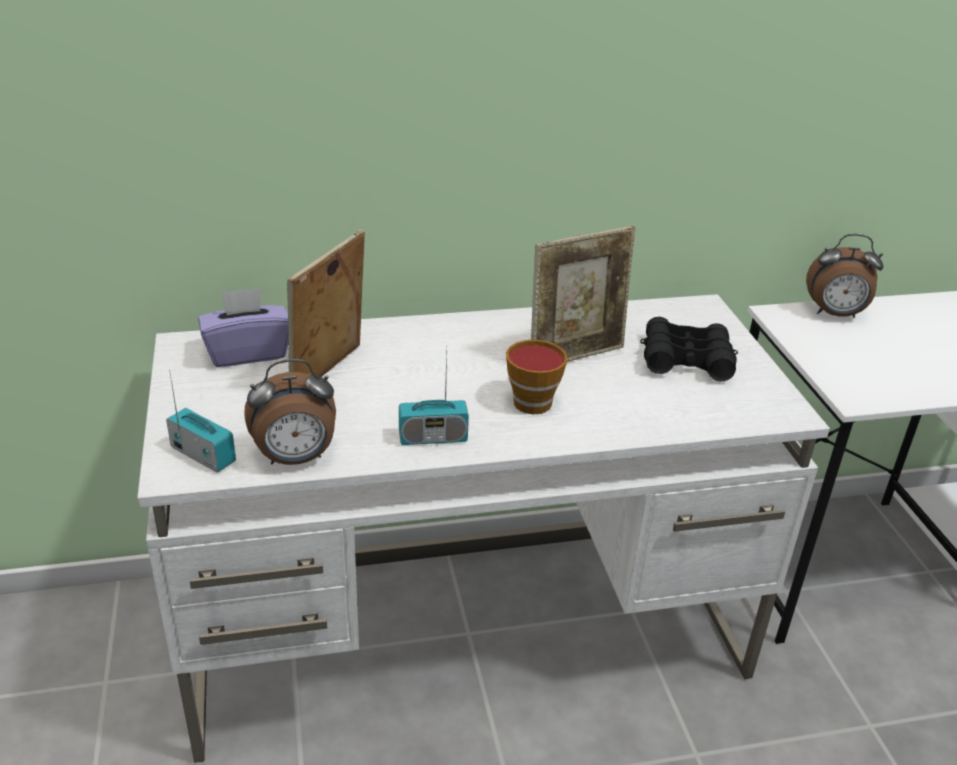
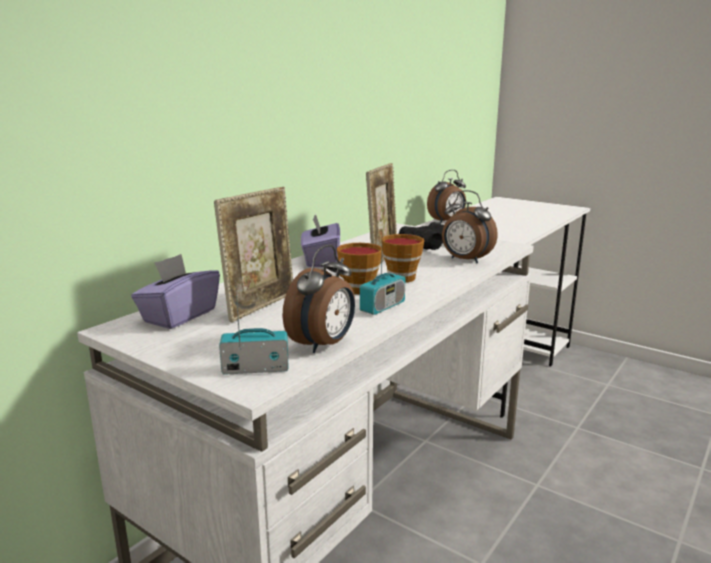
camera: 40 degrees left, 15 degrees down
picture frame [287,230,365,377] -> picture frame turned 135 degrees counterclockwise [214,187,293,322]
none -> purple tissue box [301,213,340,267]
none -> cup [337,243,382,294]
none -> alarm clock [442,190,498,263]

